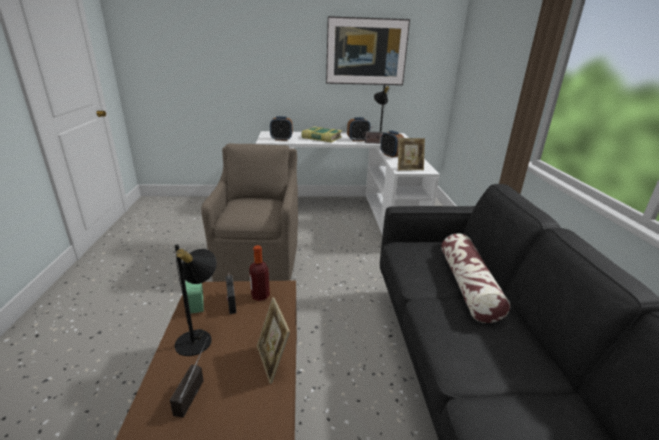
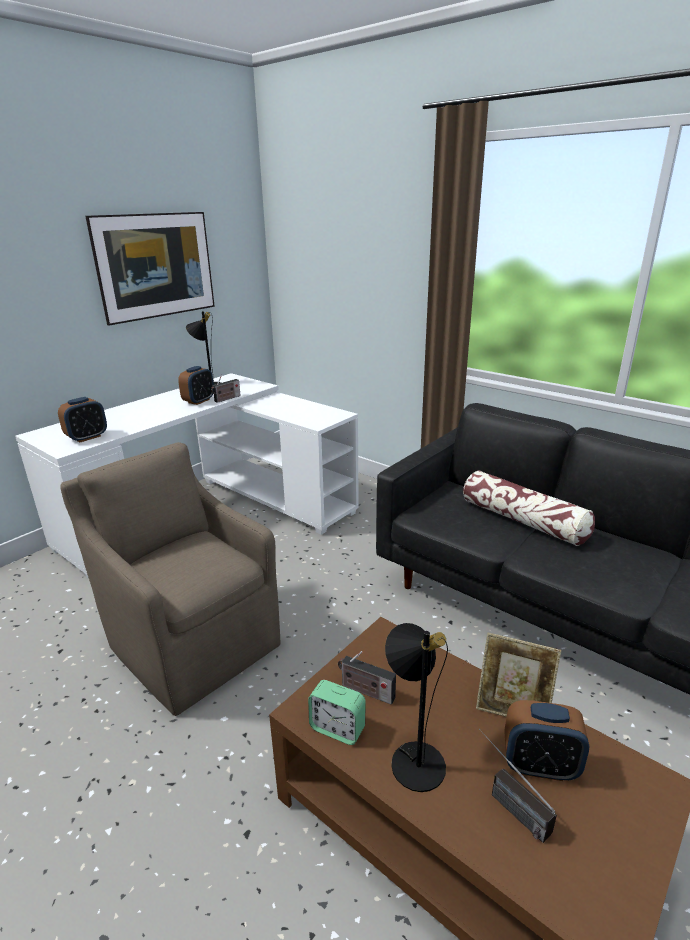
camera: 45 degrees left, 0 degrees up
bottle [249,245,270,301] -> none
book [302,127,342,143] -> none
alarm clock [381,130,404,158] -> alarm clock moved to [505,700,590,781]
picture frame [398,138,425,171] -> none

